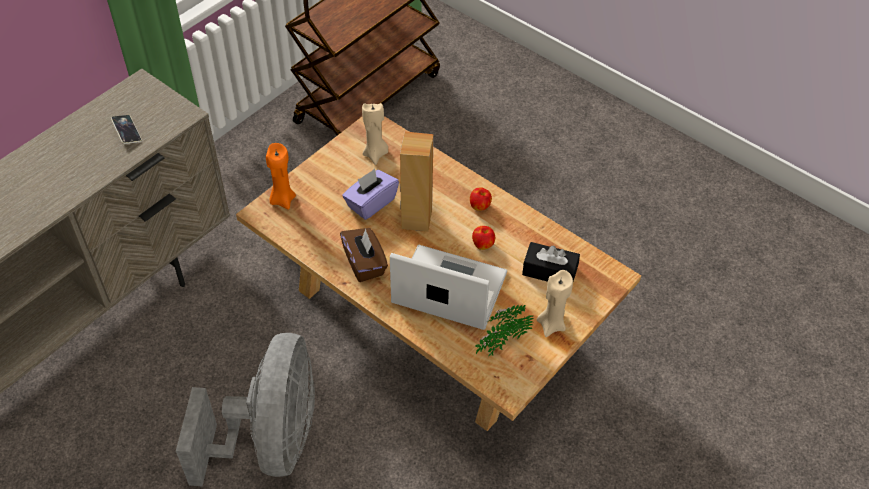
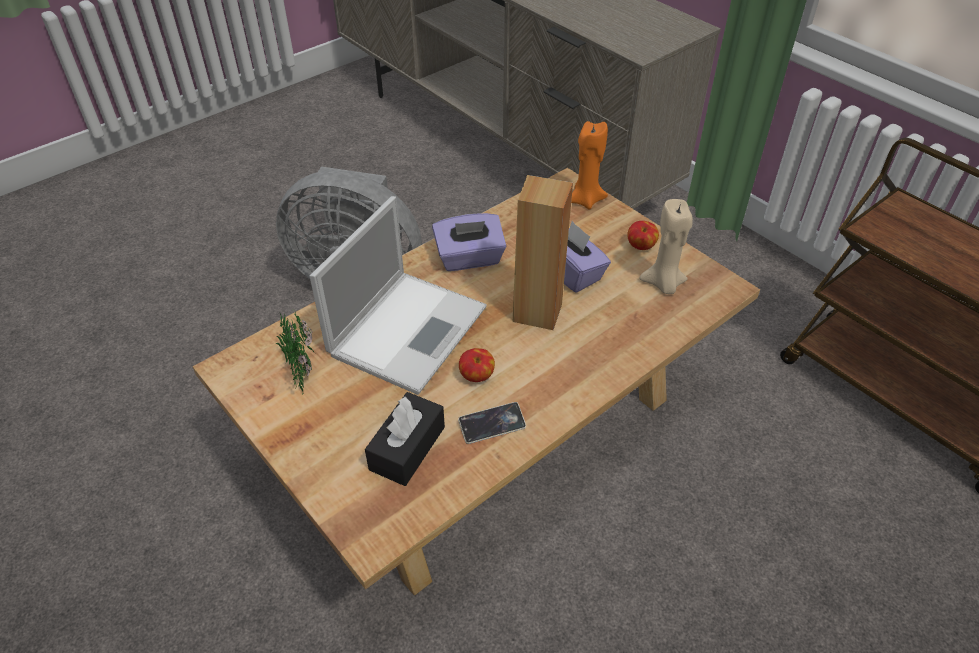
camera: 100 degrees right, 5 degrees down
phone [111,115,142,144] -> phone moved to [458,402,526,444]
brown tissue box [340,228,388,282] -> purple tissue box [432,213,506,271]
apple [470,187,492,211] -> apple moved to [627,221,659,250]
beige candle [537,270,573,337] -> none

